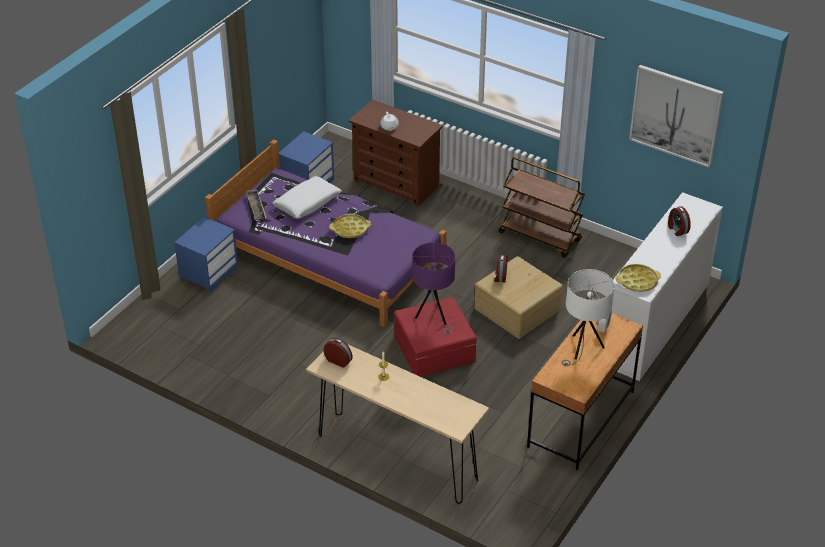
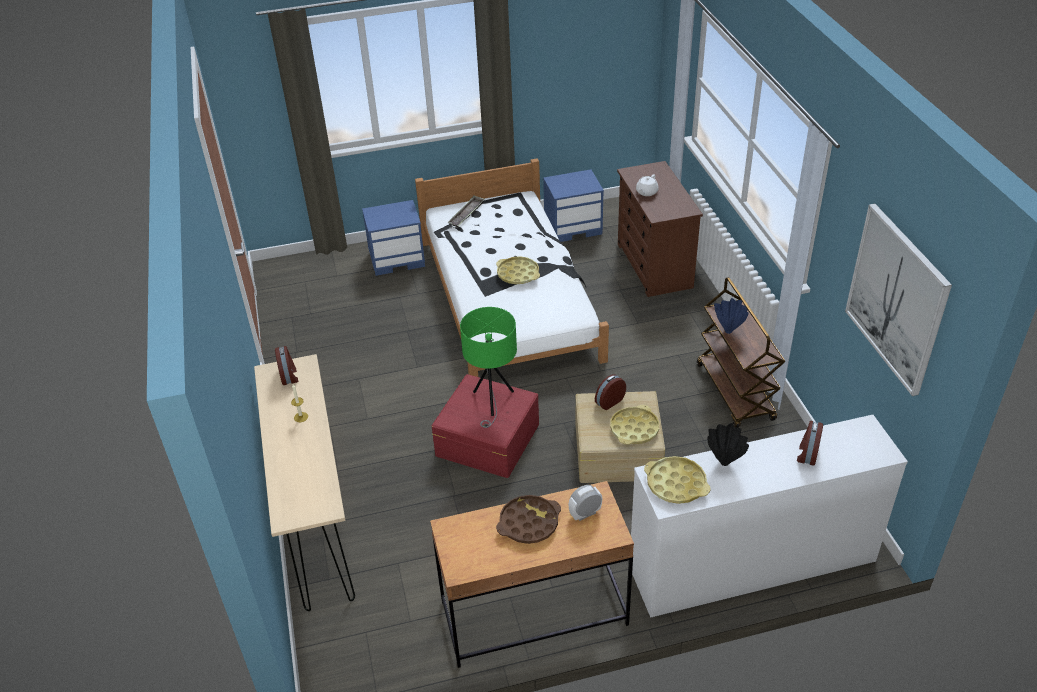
camera: 45 degrees right, 0 degrees up
purple bed [205,139,447,327] -> white bed [415,158,609,377]
white pillow [272,176,342,219] -> none
purple table lamp [412,242,455,334] -> green table lamp [460,307,517,428]
white table lamp [562,269,615,366] -> brown tray [496,495,561,544]
none -> yellow tray [610,405,659,445]
none -> black vase [707,423,749,466]
none -> blue vase [714,298,749,334]

